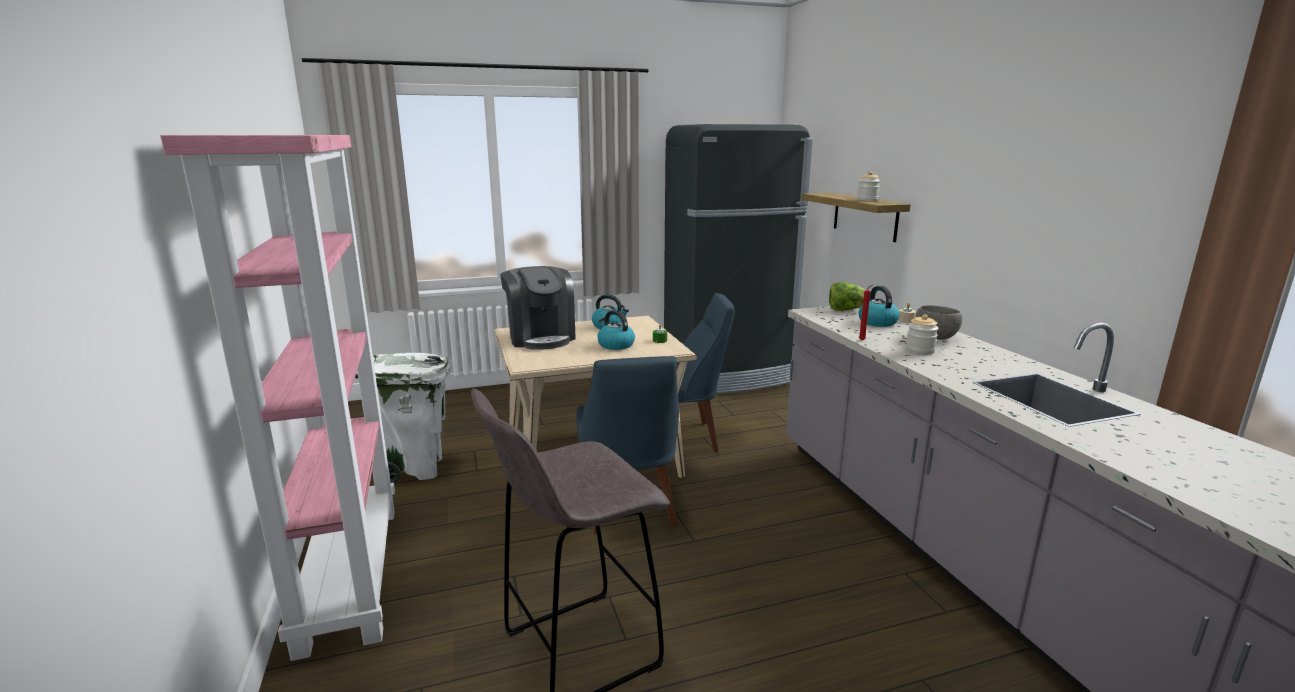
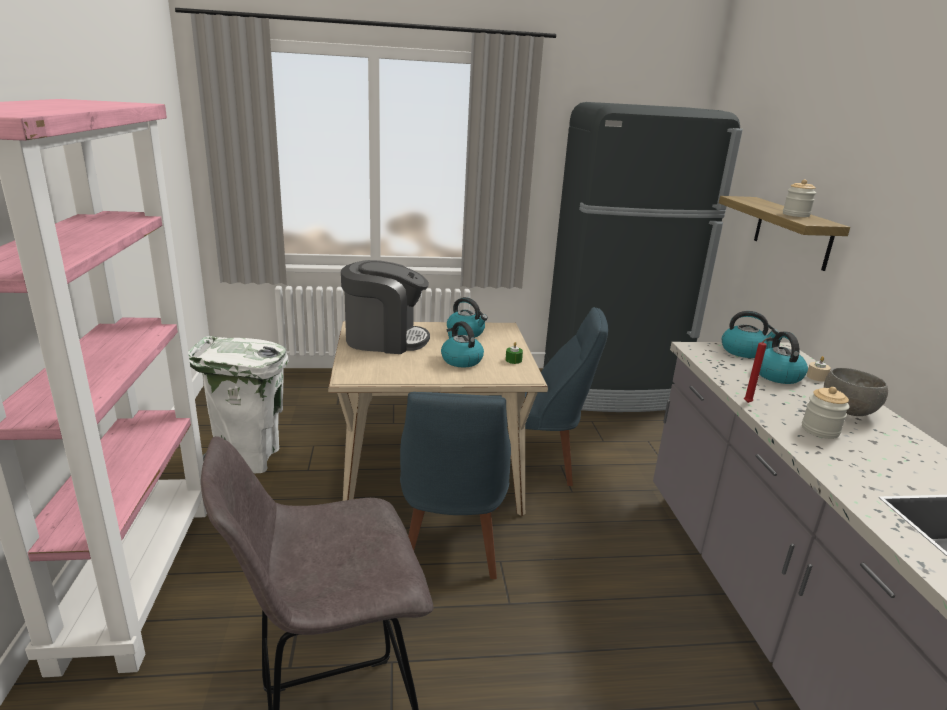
camera: 10 degrees right, 5 degrees up
coffee machine [500,266,576,350] -> coffee machine turned 75 degrees counterclockwise [341,260,430,354]
lettuce [829,282,865,311] -> kettle [722,311,779,358]

